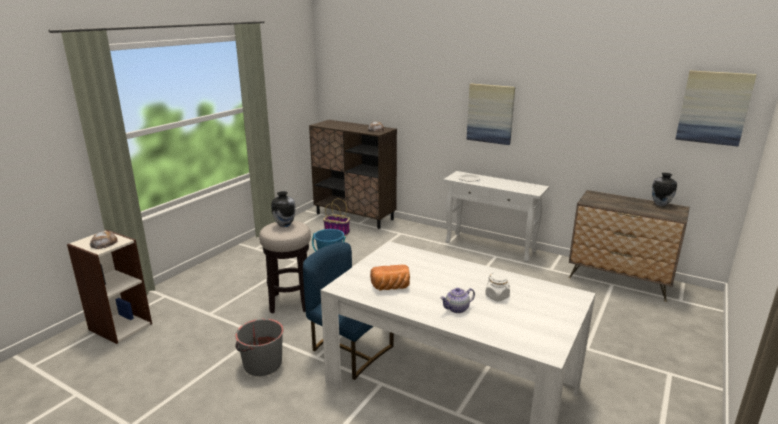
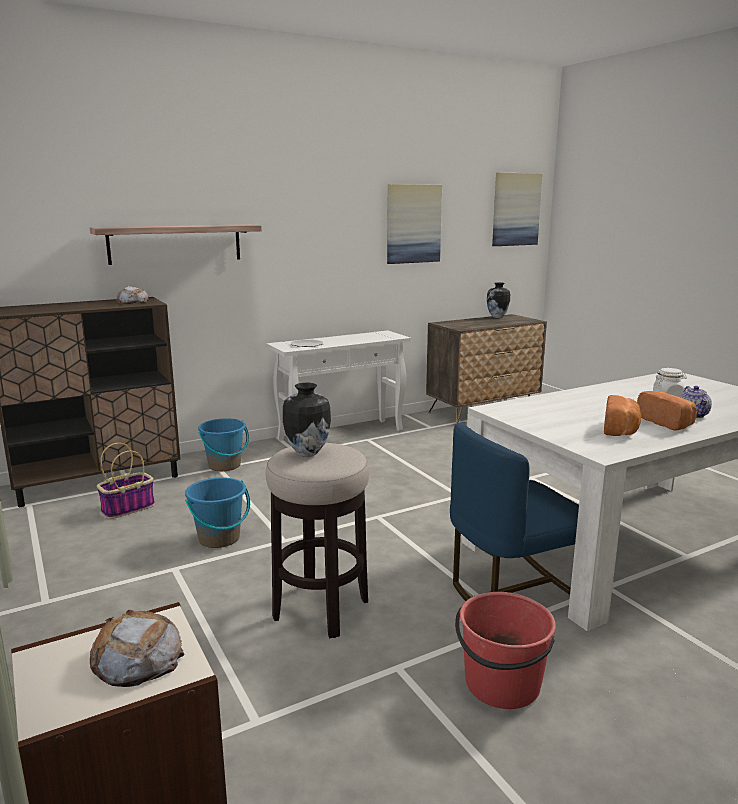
camera: 60 degrees left, 5 degrees down
grey bucket [235,319,284,376] -> red bucket [455,592,556,709]
picture [466,83,515,145] -> picture moved to [387,184,442,264]
none -> shelf [90,224,262,265]
none -> blue bucket [198,418,249,471]
none -> bread [637,391,697,431]

